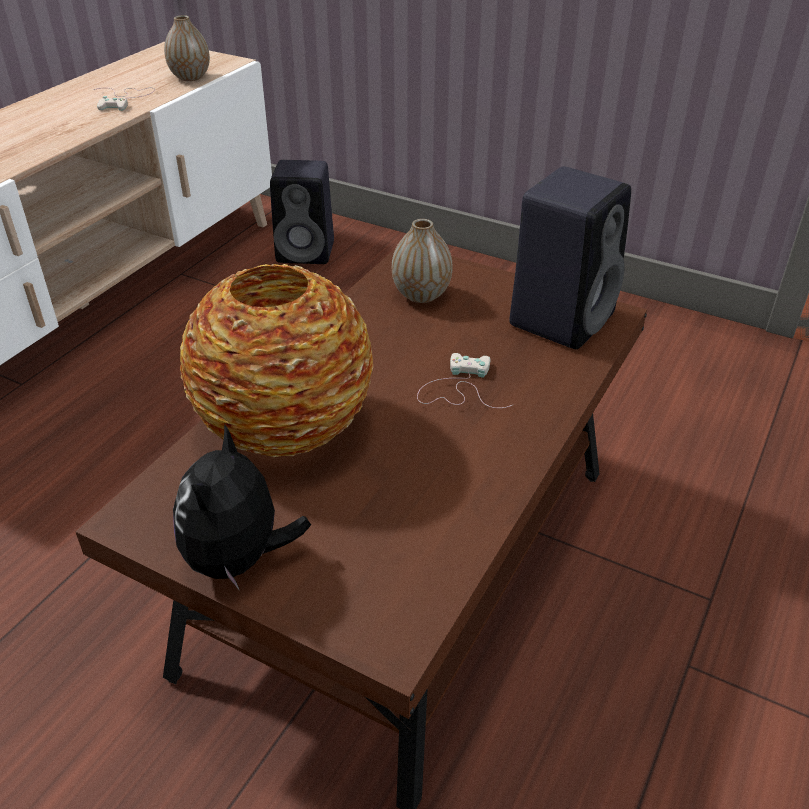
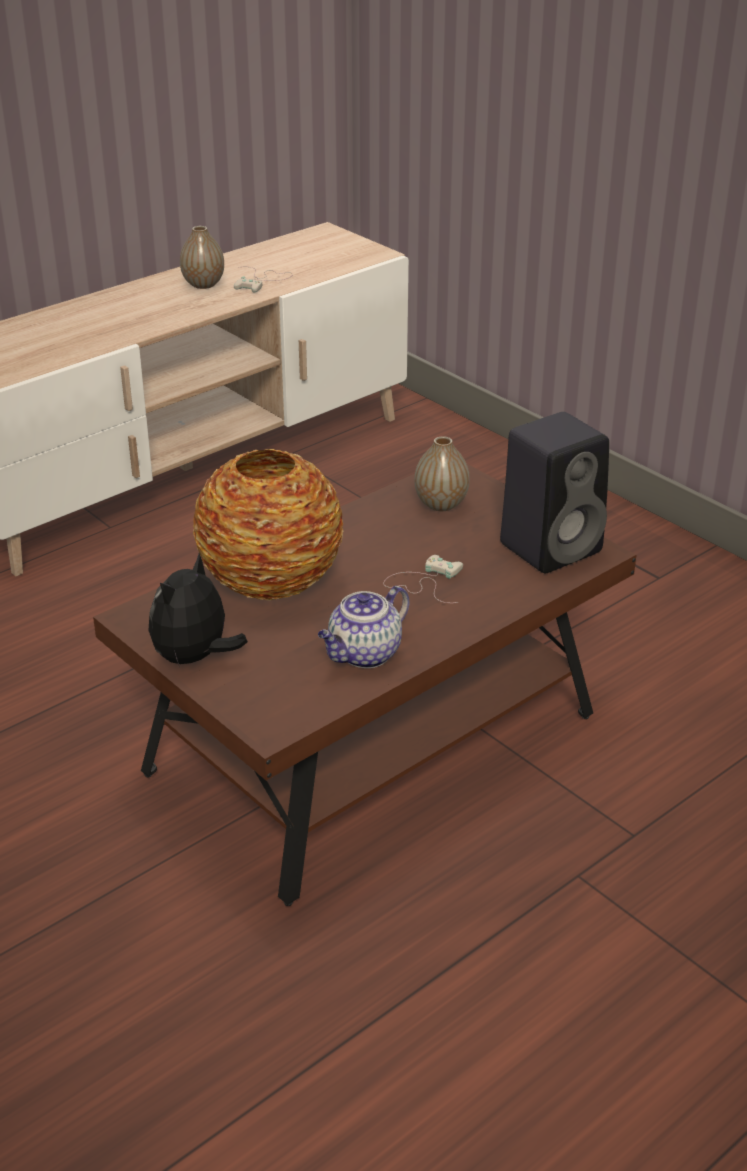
camera: 20 degrees right, 5 degrees down
vase [164,15,210,81] -> vase moved to [180,226,224,289]
black speaker [270,160,334,264] -> none
none -> teapot [318,586,409,668]

